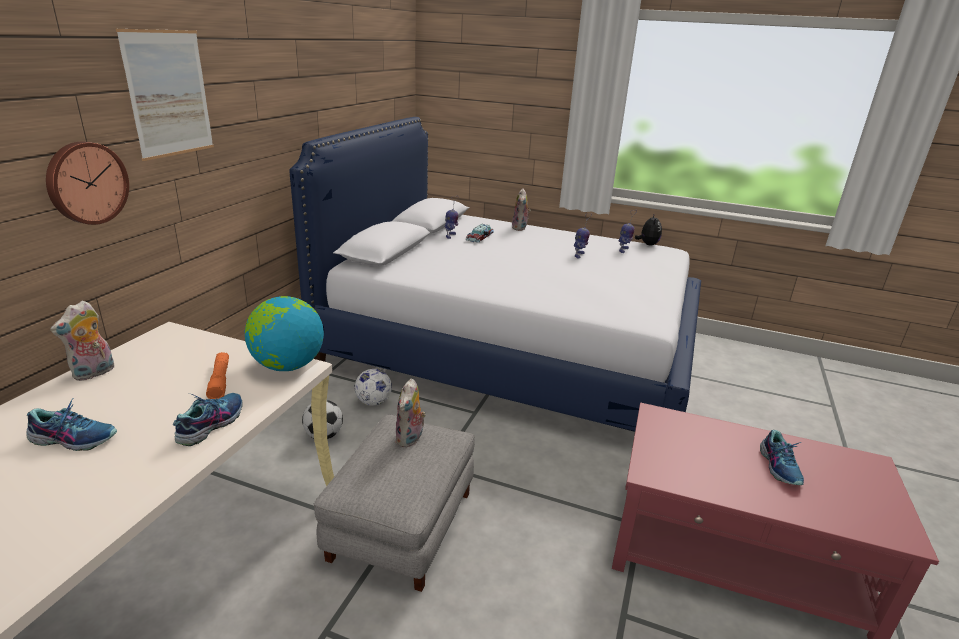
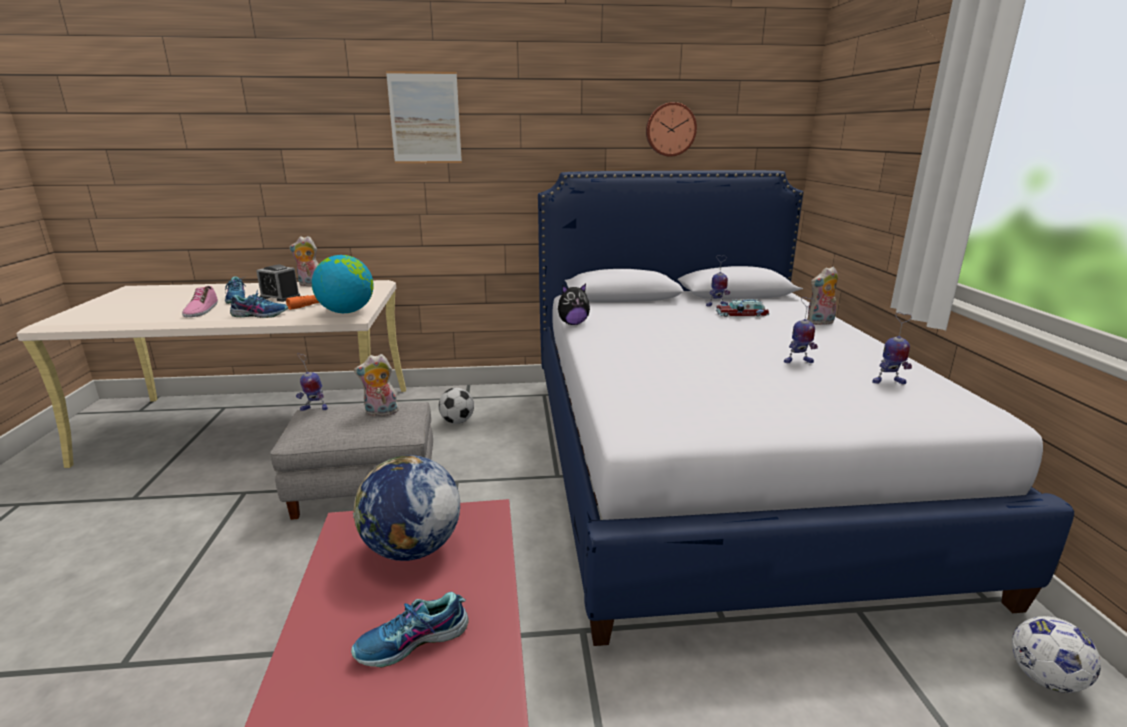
camera: 65 degrees right, 5 degrees down
wall clock [46,142,129,225] -> wall clock moved to [646,102,697,157]
football [354,369,392,406] -> football moved to [1012,616,1101,693]
plush toy [635,213,662,246] -> plush toy moved to [558,284,590,325]
none -> shoe [182,286,218,317]
none -> alarm clock [256,265,300,302]
none -> toy robot [296,353,328,411]
none -> globe [353,455,460,561]

